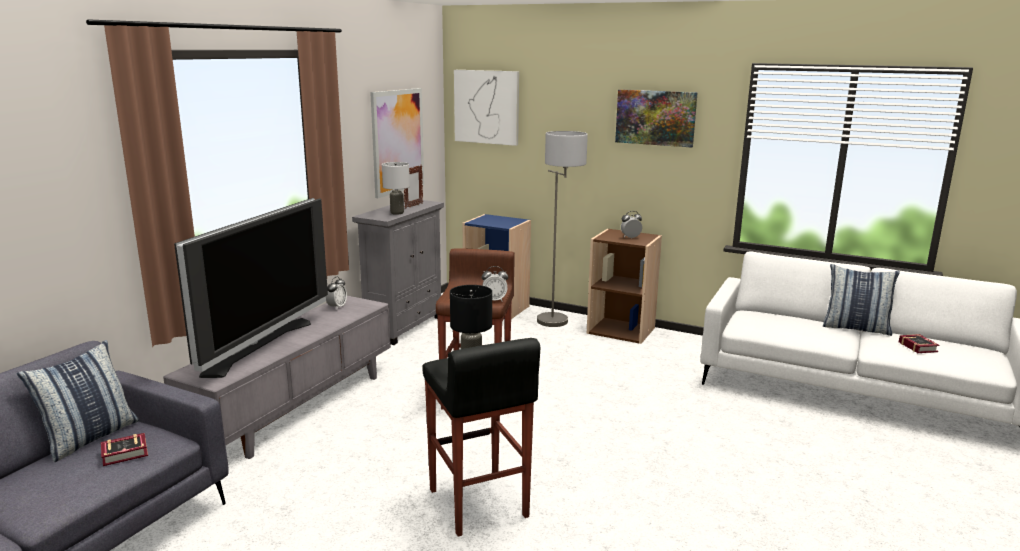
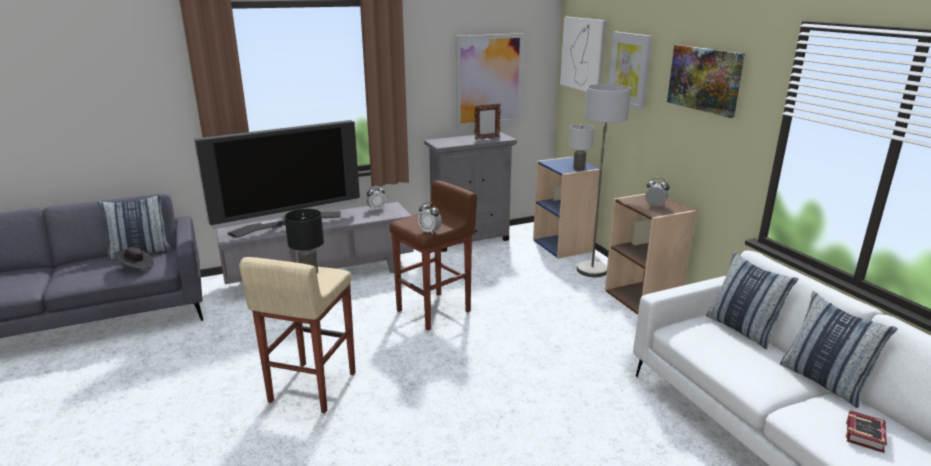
camera: 40 degrees right, 5 degrees up
book [101,433,148,466] -> black hat [114,247,154,269]
white table lamp [382,162,410,215] -> white table lamp moved to [569,124,594,171]
black stool [422,338,540,536] -> beige stool [239,257,356,413]
none -> picture [608,31,652,110]
none -> pillow [706,251,798,349]

